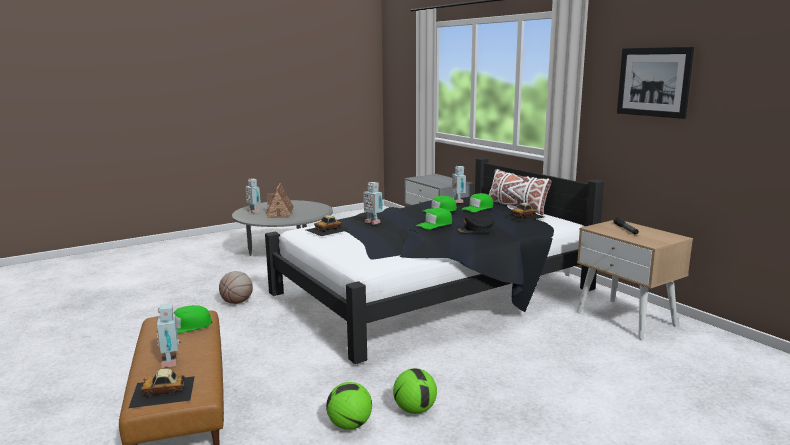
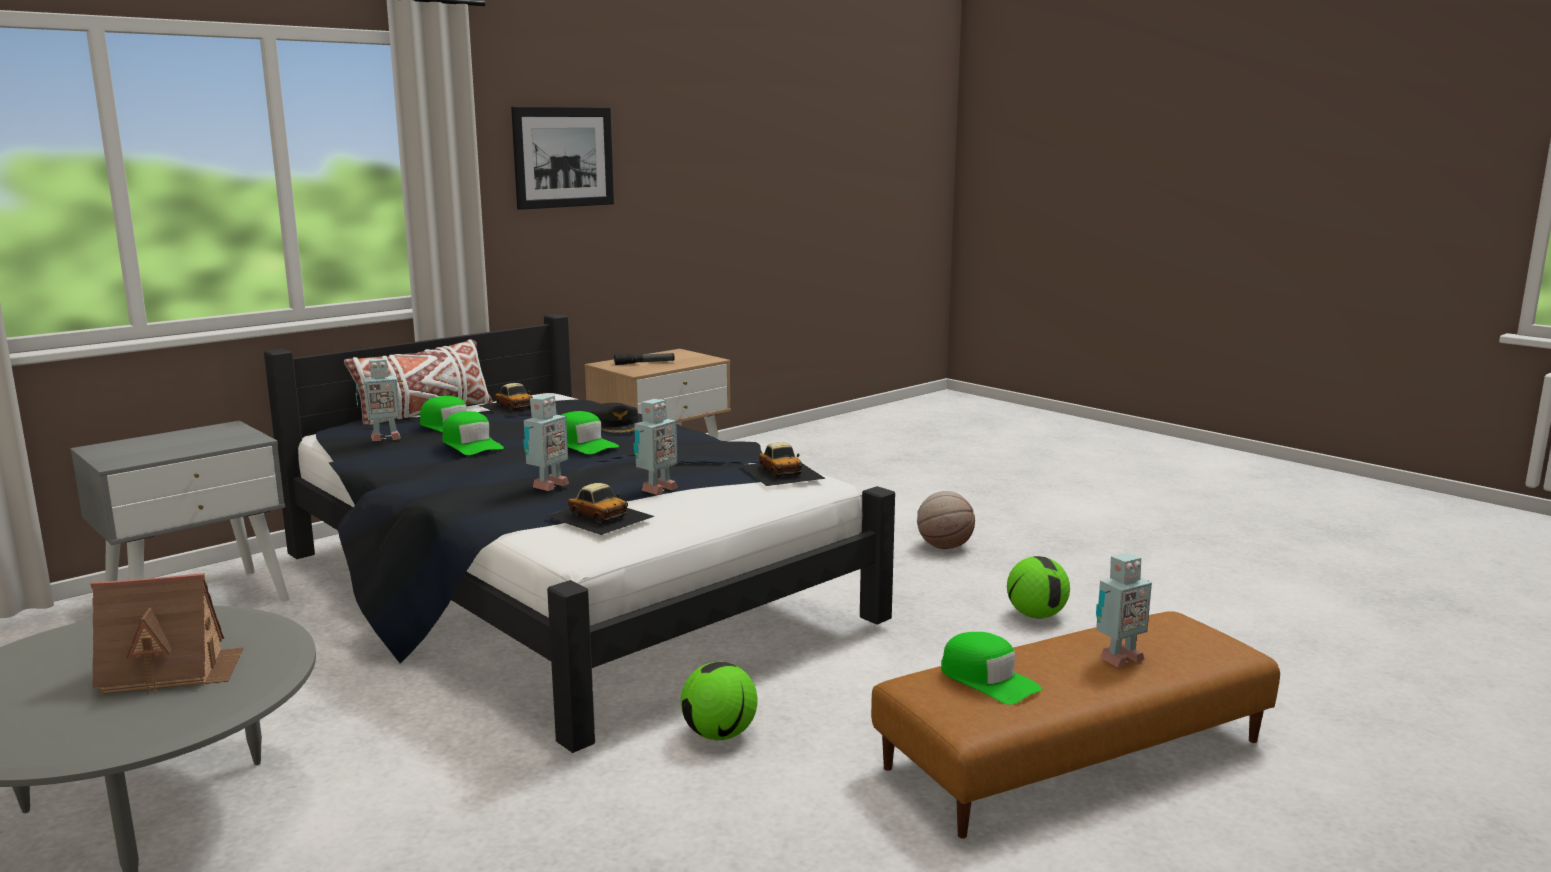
camera: 100 degrees left, 0 degrees up
toy car [129,368,195,408] -> toy car moved to [739,442,826,486]
basketball [219,271,253,304] -> basketball moved to [917,491,975,549]
toy robot [245,179,261,213] -> toy robot moved to [634,399,678,495]
football [393,368,437,414] -> football moved to [681,662,757,740]

